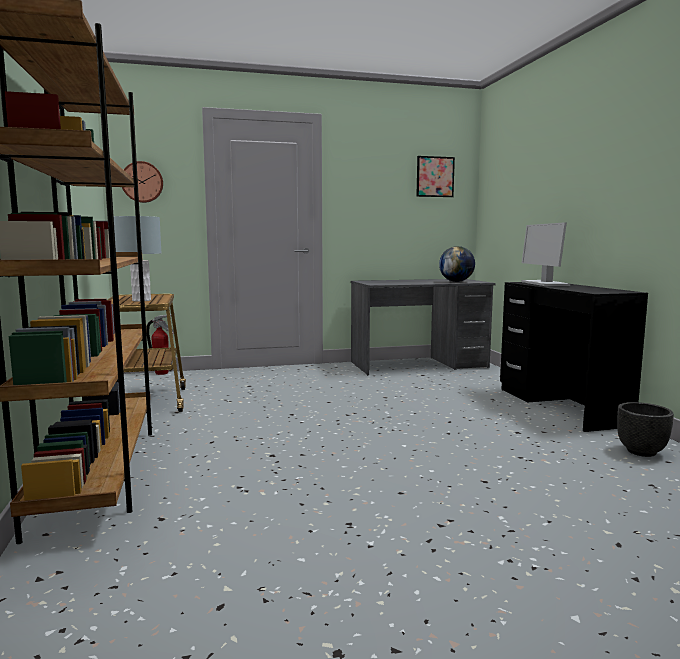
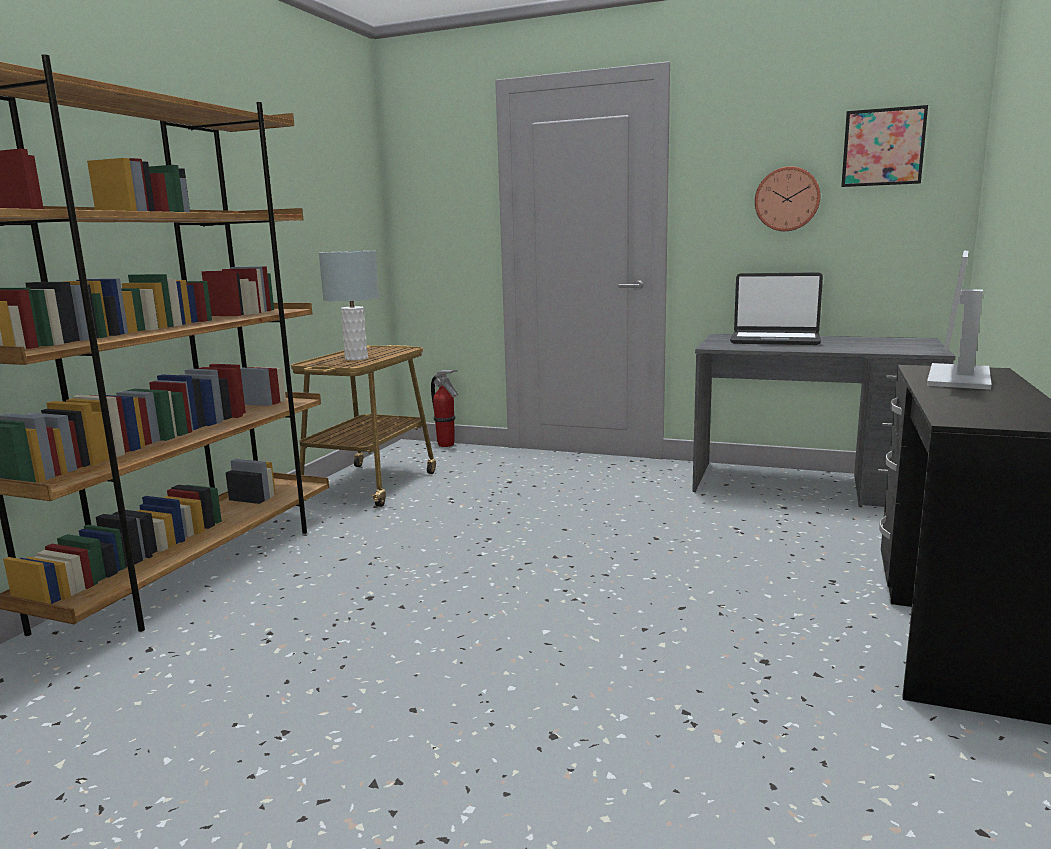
camera: 35 degrees right, 5 degrees up
wall clock [122,161,163,203] -> wall clock moved to [755,166,820,231]
globe [439,246,475,282] -> none
black planter [617,402,674,457] -> none
none -> laptop [730,272,823,345]

